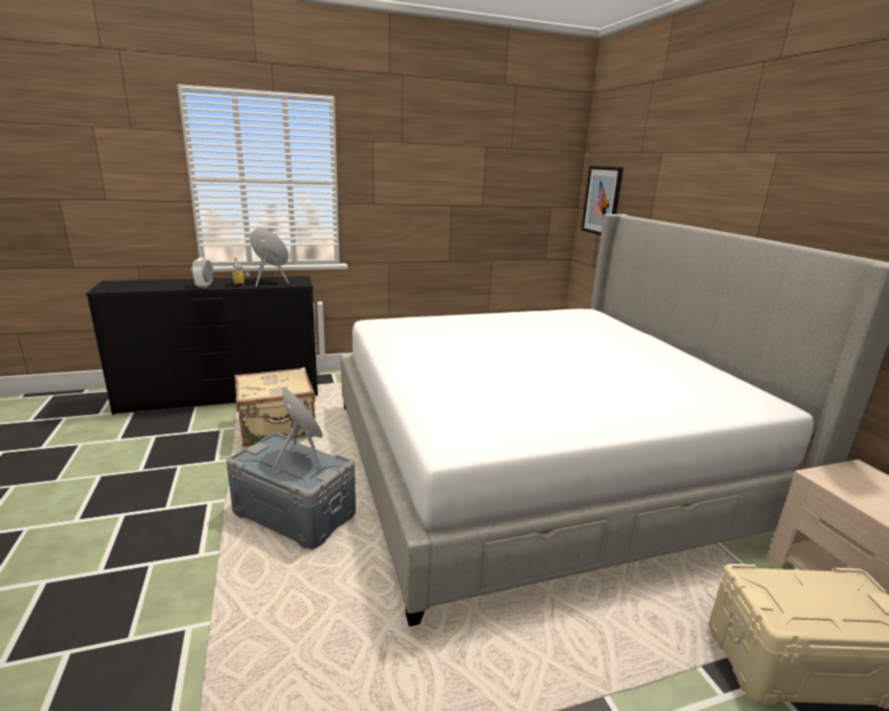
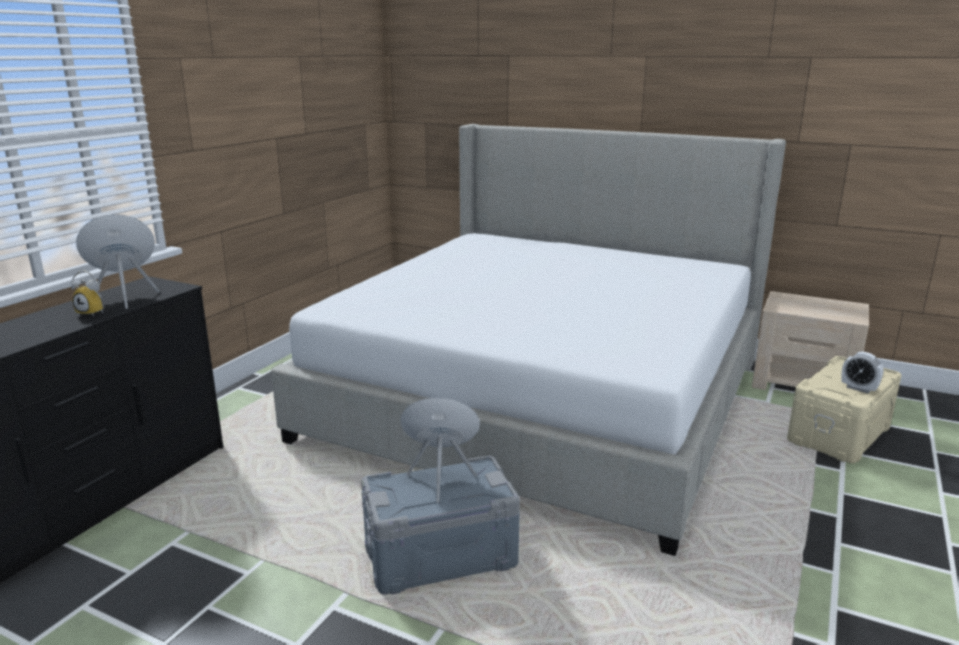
camera: 45 degrees left, 0 degrees up
alarm clock [192,258,213,288] -> alarm clock moved to [841,351,884,393]
beige suitcase [235,367,315,447] -> none
picture [581,166,623,235] -> none

